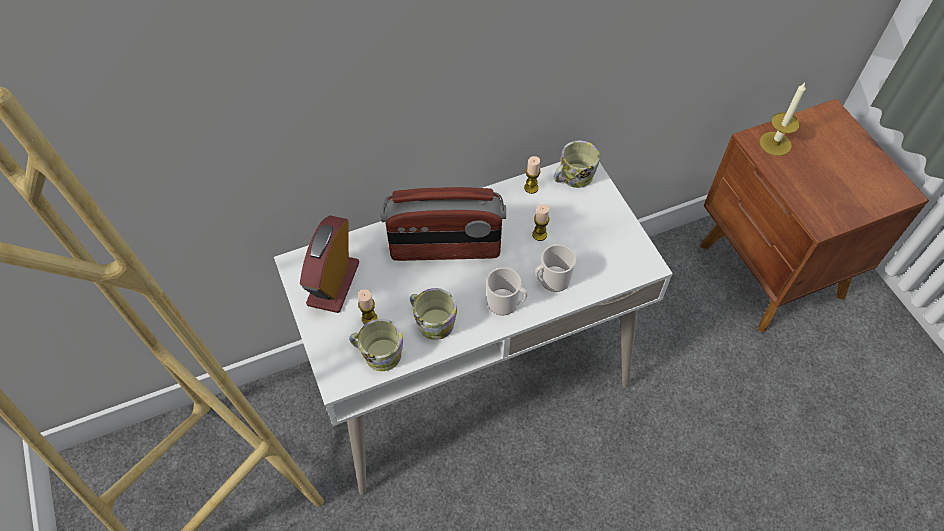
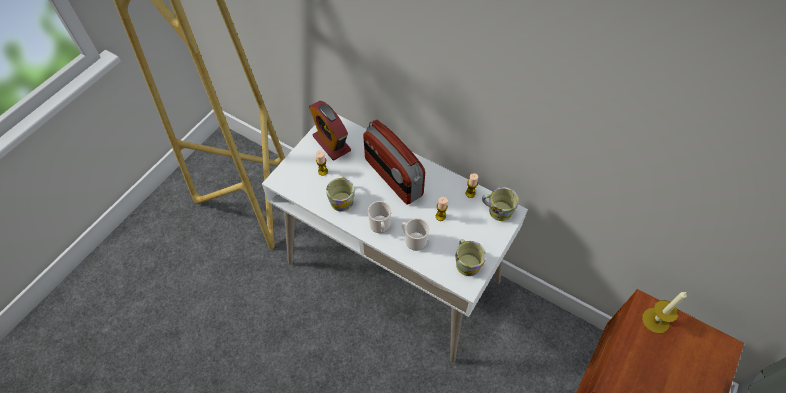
camera: 55 degrees right, 0 degrees up
alarm clock [300,215,359,313] -> alarm clock turned 105 degrees counterclockwise [309,101,351,160]
mug [349,319,403,371] -> mug moved to [455,239,486,276]

